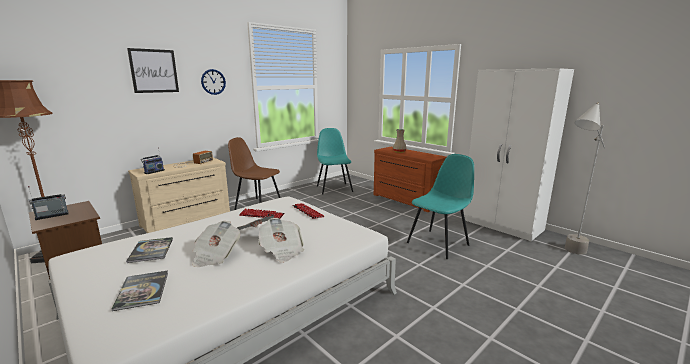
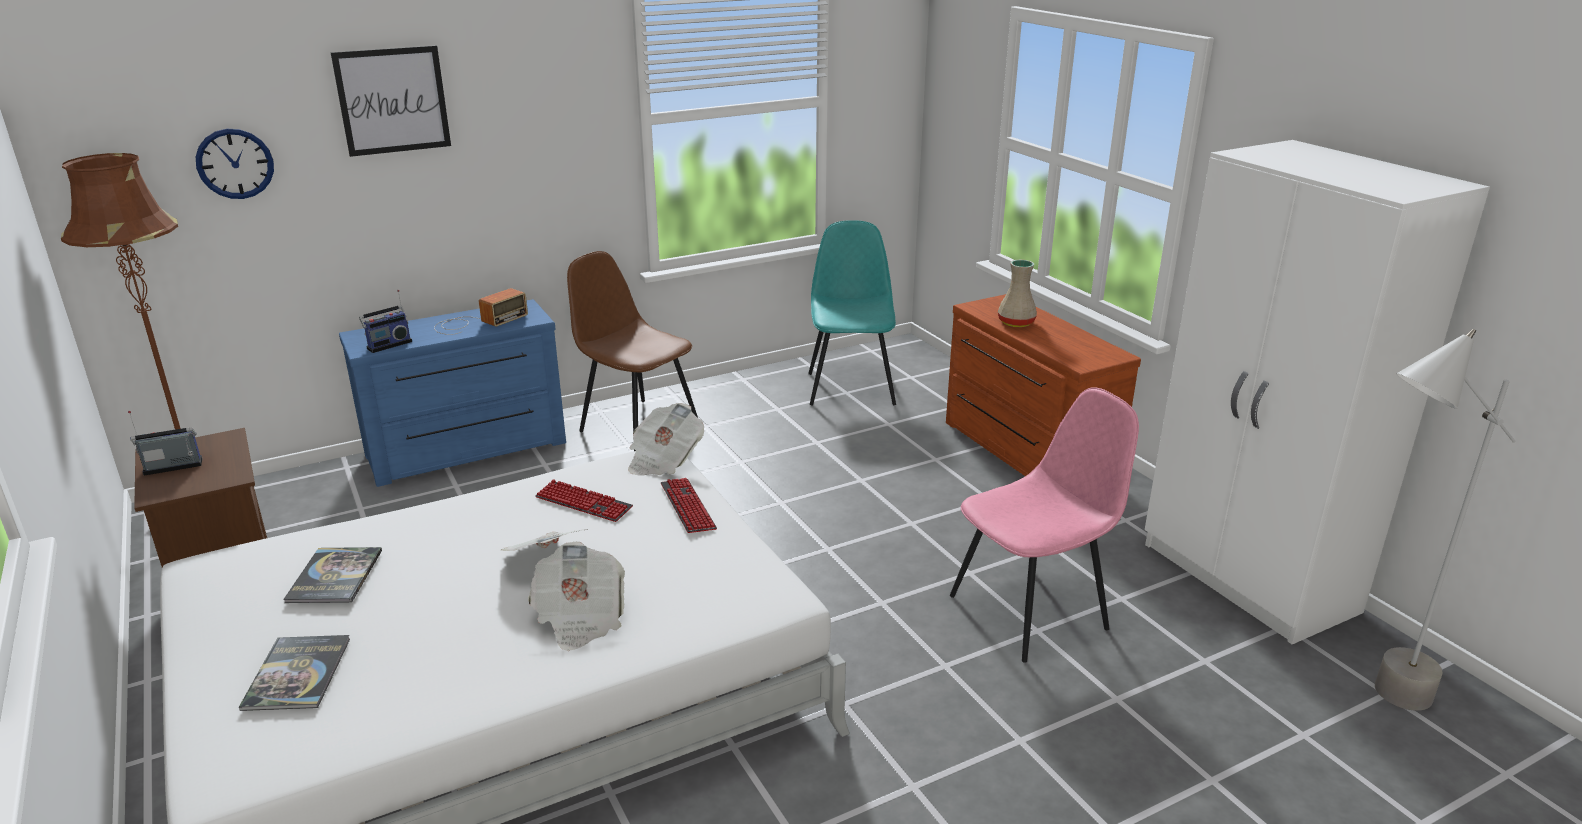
camera: 15 degrees right, 10 degrees up
beige dresser [128,158,230,233] -> blue dresser [339,299,566,487]
newspaper [192,221,240,267] -> newspaper moved to [628,403,704,475]
wall clock [201,69,226,95] -> wall clock moved to [196,129,274,199]
turquoise chair [407,154,474,259] -> pink chair [950,387,1139,663]

